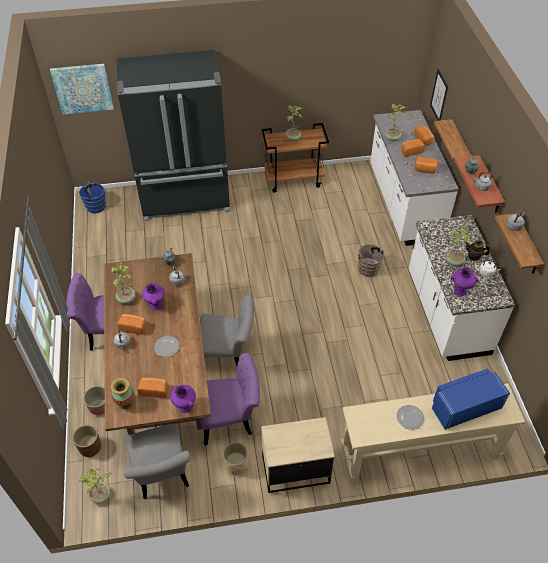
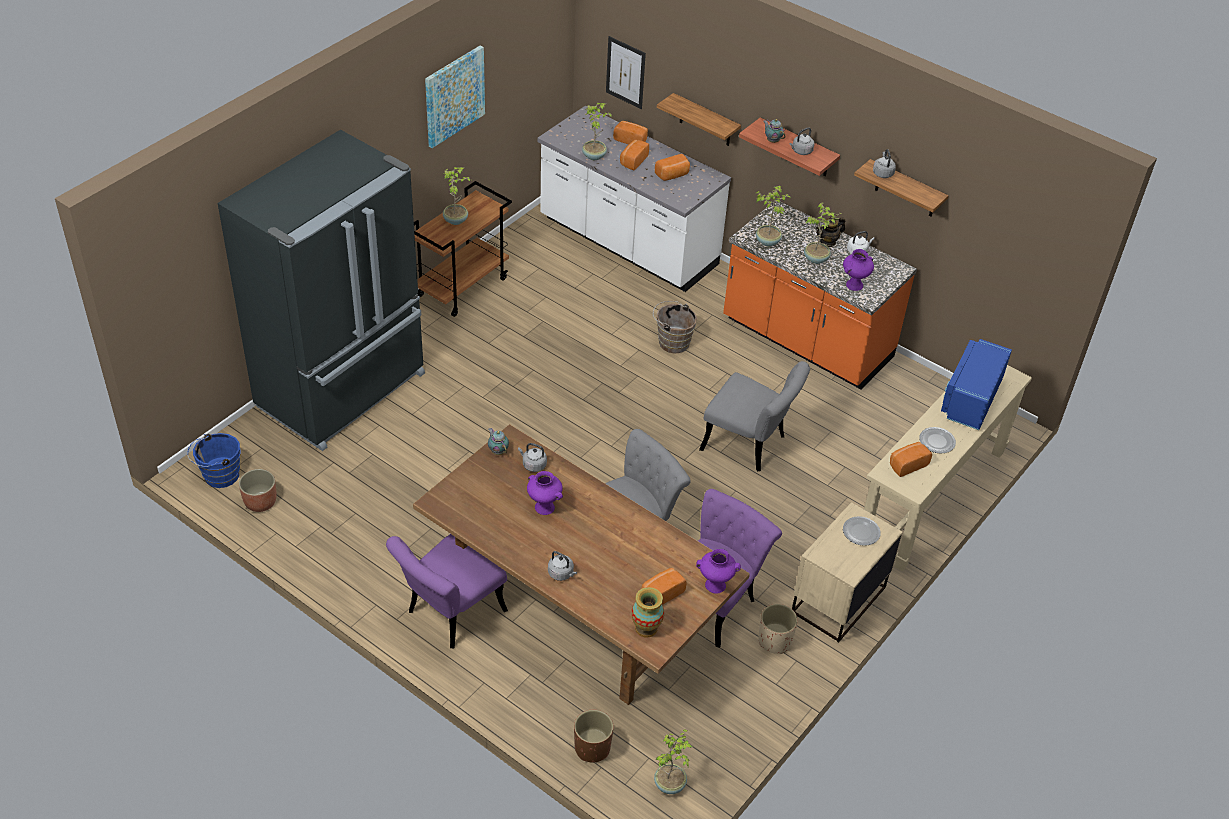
camera: 45 degrees left, 5 degrees down
picture [50,64,114,115] -> picture moved to [425,45,485,148]
planter [84,386,105,415] -> planter moved to [239,469,277,512]
potted plant [111,263,136,304] -> potted plant moved to [756,186,791,246]
bread [118,314,146,335] -> bread moved to [890,442,932,477]
grey chair [124,423,190,500] -> grey chair moved to [699,361,810,472]
plate [154,336,180,357] -> plate moved to [843,516,881,546]
white counter [409,215,515,361] -> orange counter [723,201,917,389]

